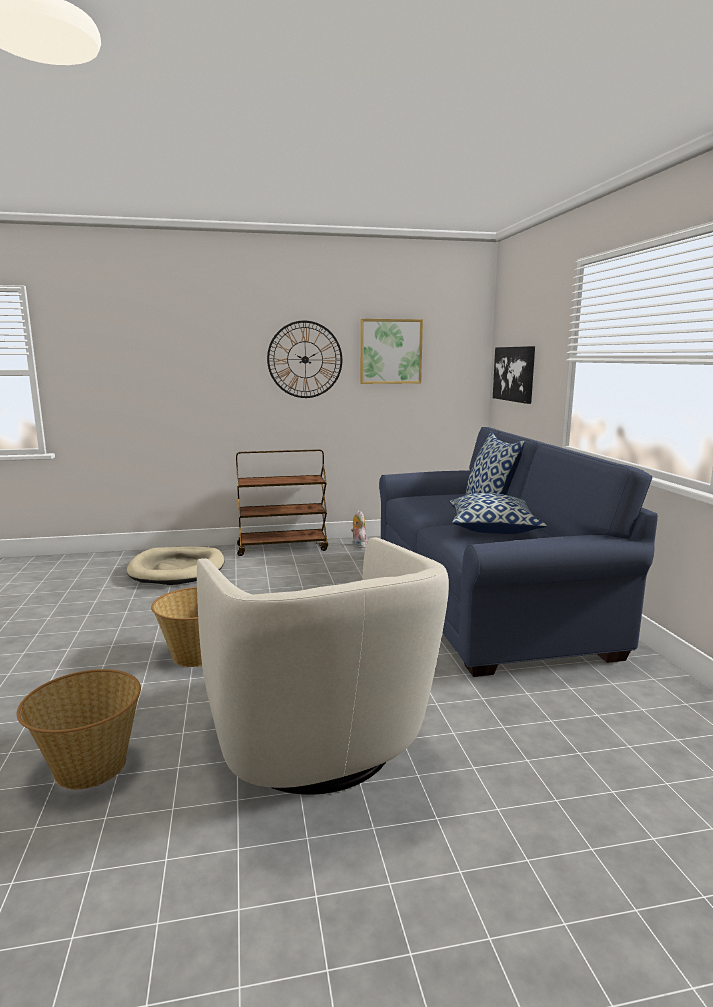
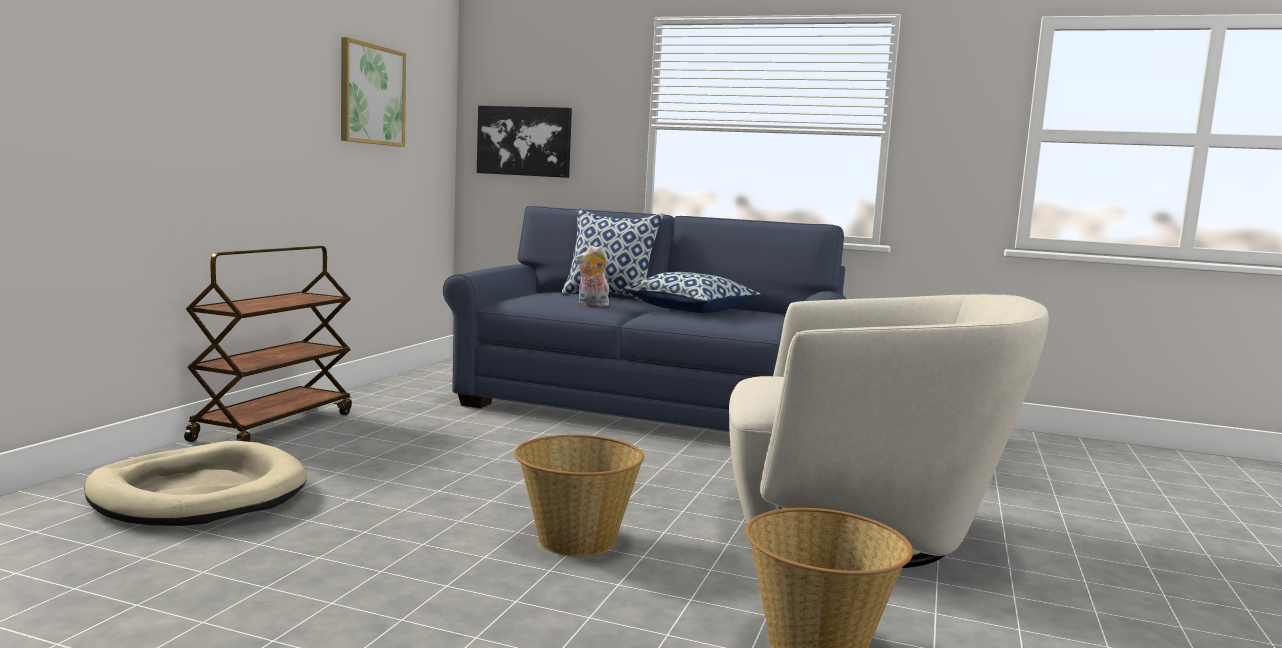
camera: 60 degrees left, 5 degrees down
wall clock [267,321,342,398] -> none
plush toy [351,510,367,548] -> plush toy moved to [575,246,609,307]

